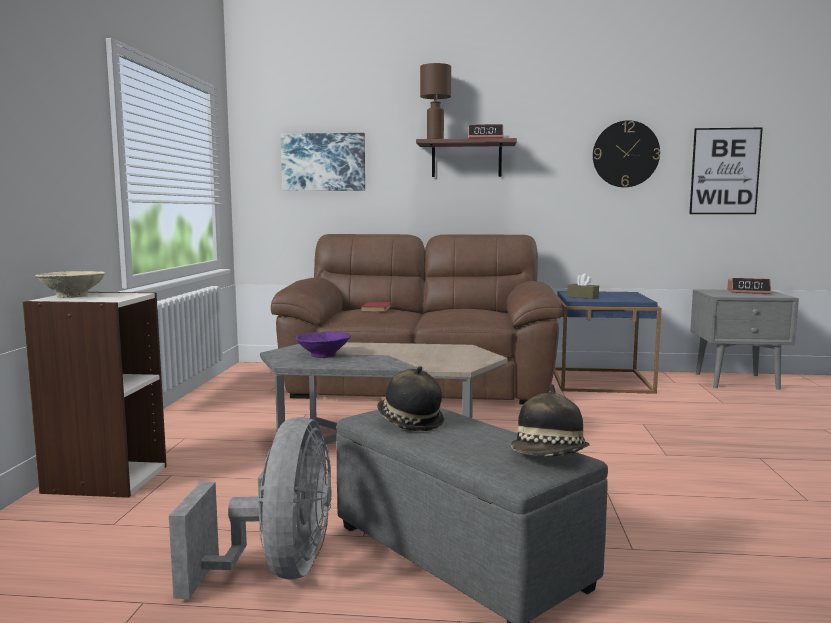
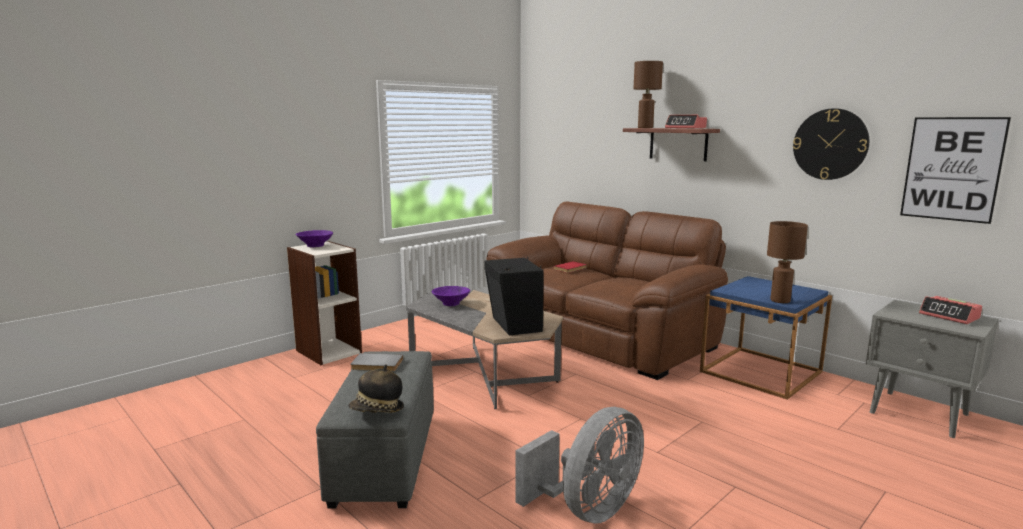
camera: 40 degrees right, 5 degrees up
beige bowl [35,271,105,298] -> purple bowl [295,230,333,247]
grey fan [169,417,332,599] -> grey fan moved to [515,407,644,524]
picture [281,133,365,191] -> none
hat [377,366,444,431] -> grey book [351,353,403,371]
brown tissue box [567,273,599,299] -> none
none -> black speaker [484,257,544,335]
none -> brown table lamp [767,221,808,303]

